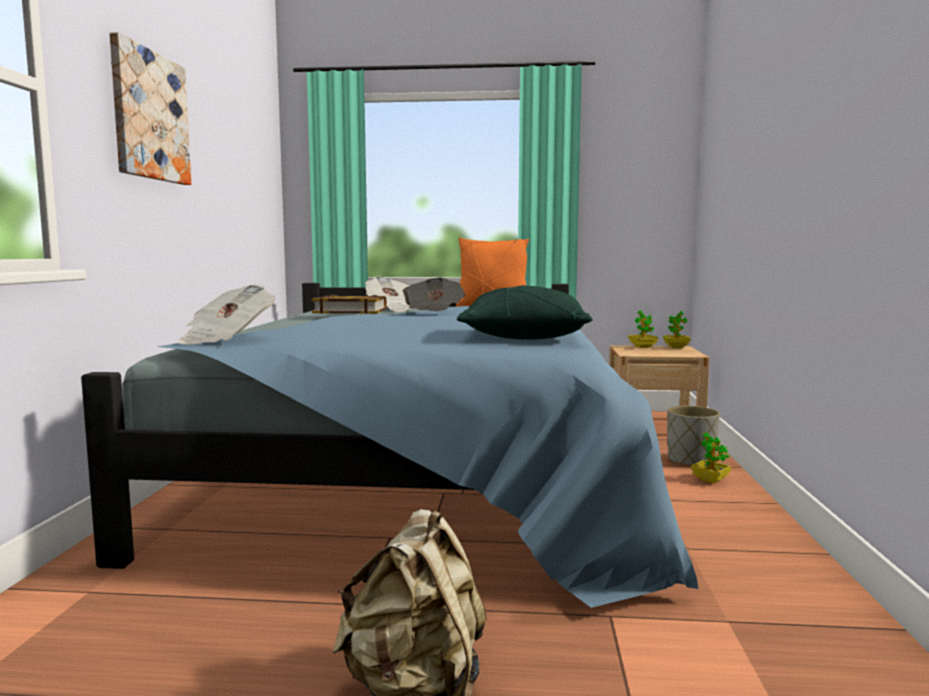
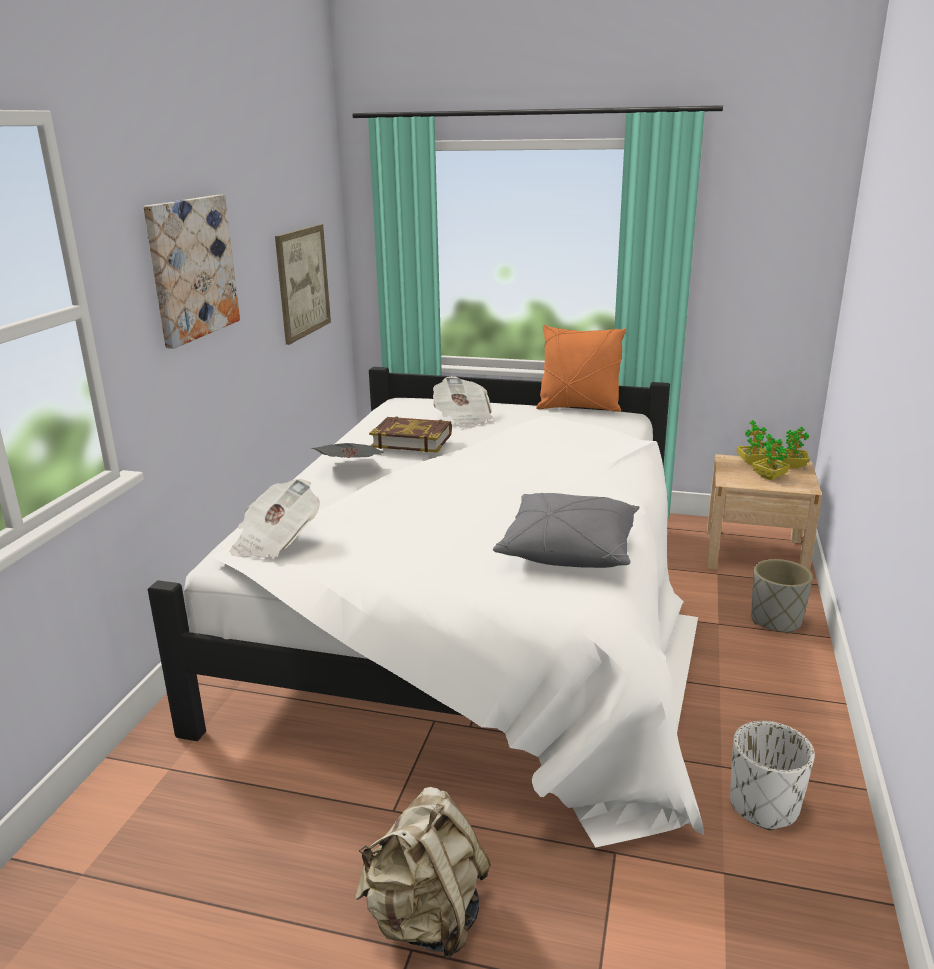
camera: 10 degrees right, 15 degrees up
blue bed [81,283,698,608] -> white bed [148,367,704,847]
newspaper [402,278,465,311] -> newspaper moved to [311,443,384,458]
green pillow [457,285,593,340] -> grey pillow [493,493,640,568]
potted plant [691,432,731,483] -> potted plant moved to [752,434,790,480]
none -> picture [275,224,331,345]
none -> white planter [730,721,815,831]

